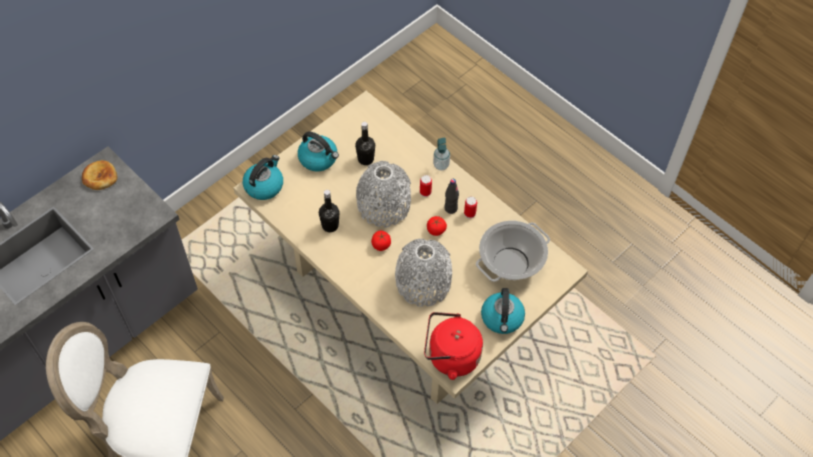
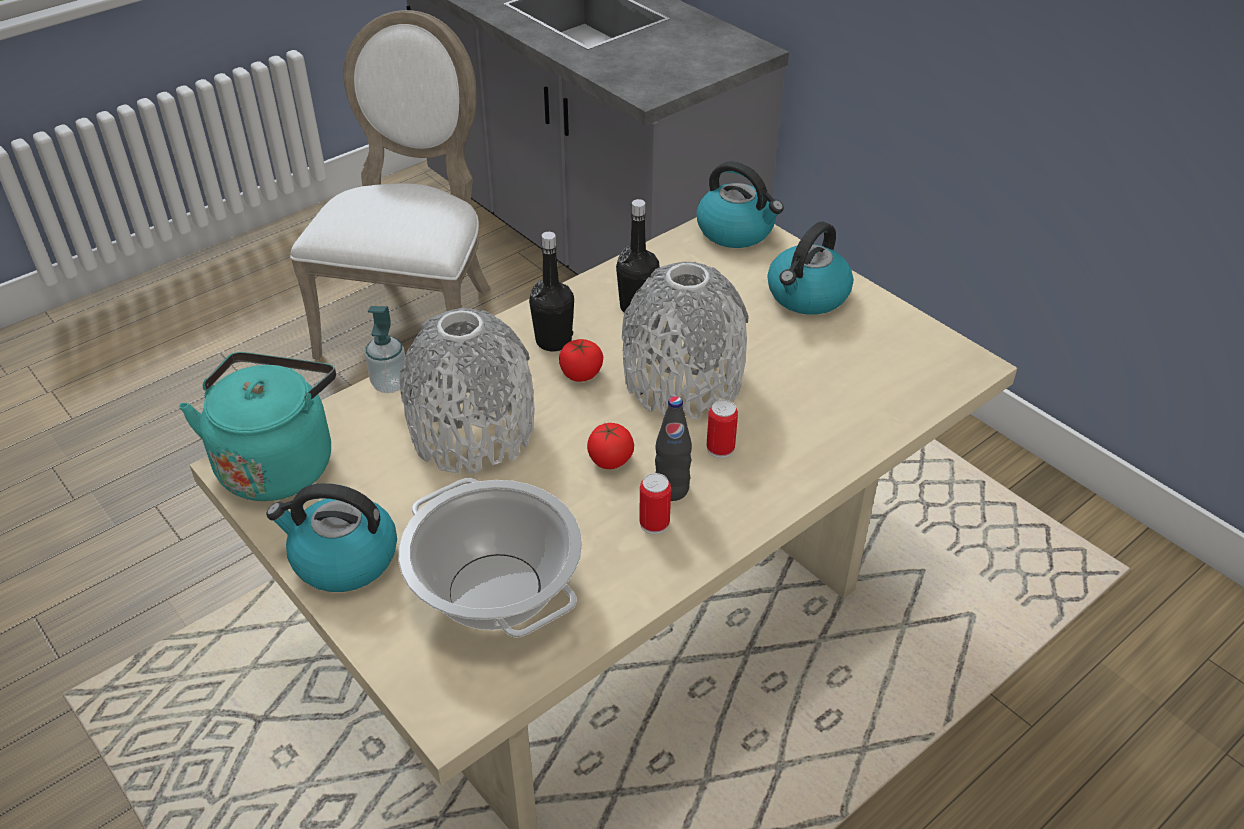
camera: 95 degrees right, 15 degrees down
bread [82,160,117,190] -> none
black bottle [355,122,375,165] -> black bottle moved to [529,232,574,351]
red kettle [424,312,483,380] -> turquoise kettle [179,352,336,501]
soap dispenser [433,137,450,171] -> soap dispenser moved to [365,306,405,393]

